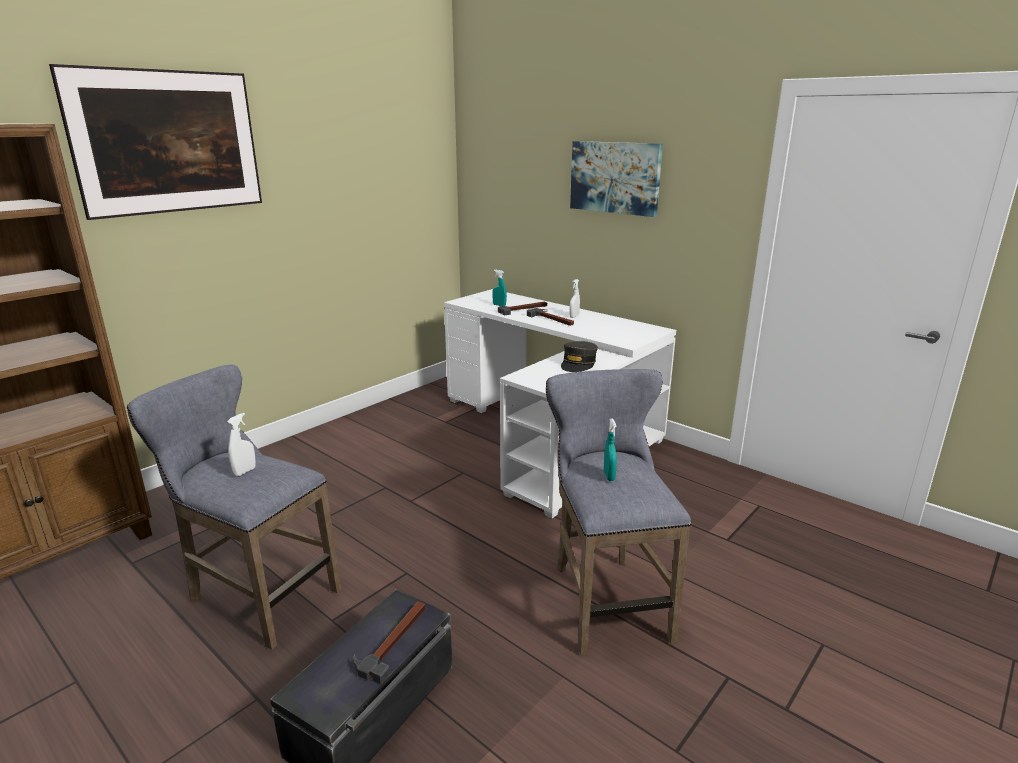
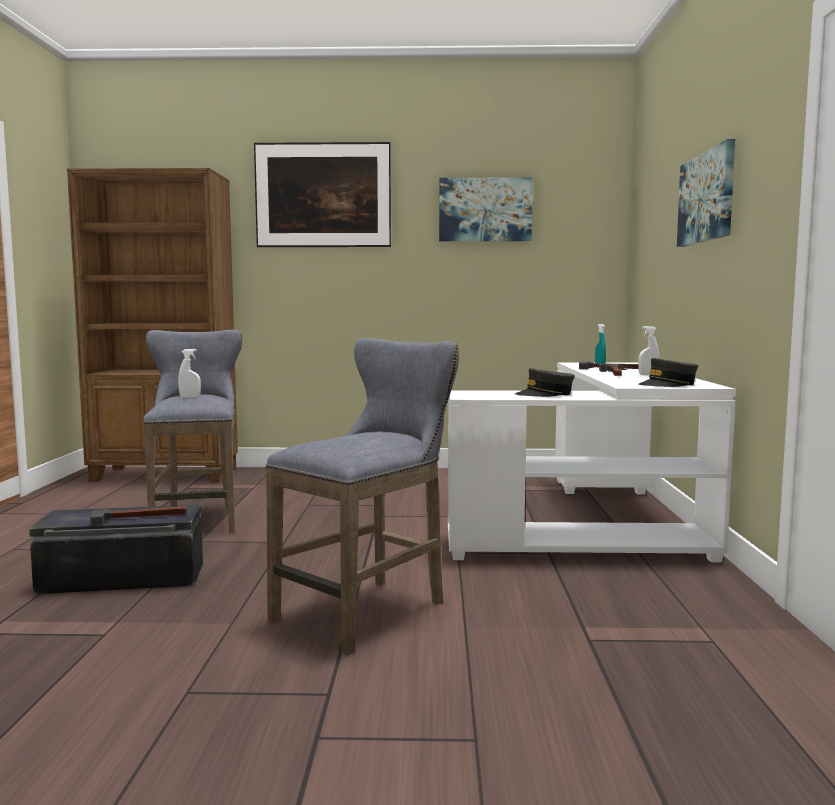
camera: 50 degrees right, 15 degrees down
turquoise spray bottle [604,418,617,481] -> none
none -> picture [439,177,533,242]
none -> grey cap [639,358,698,387]

